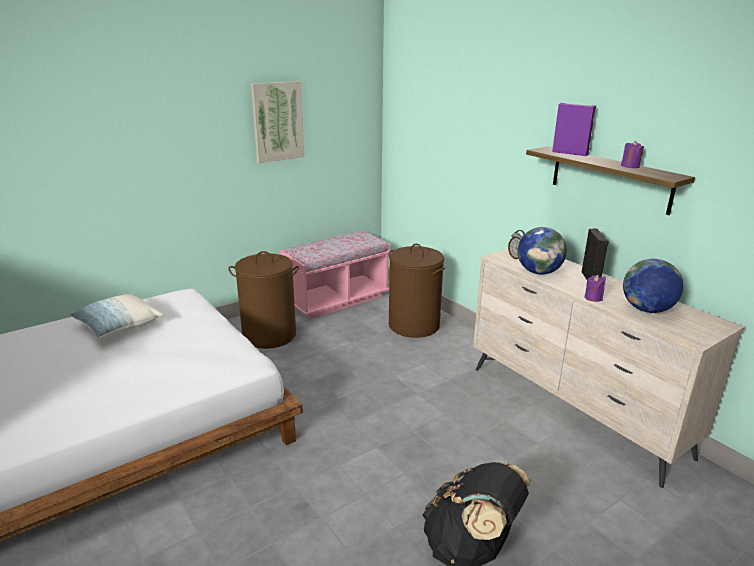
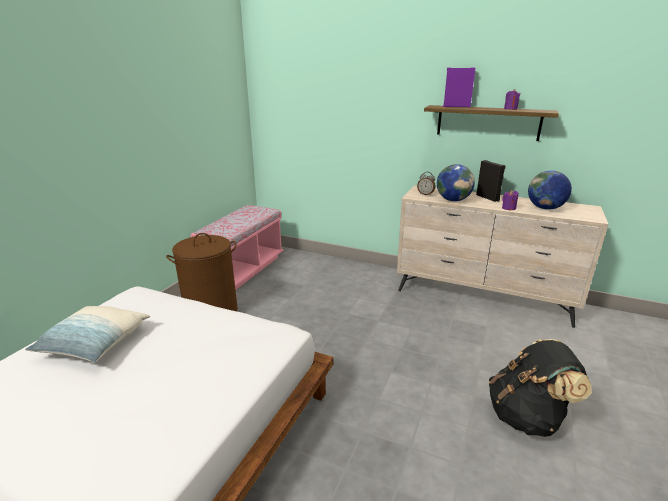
camera: 30 degrees left, 0 degrees up
picture [251,81,304,163] -> none
brown laundry basket [389,244,445,338] -> none

